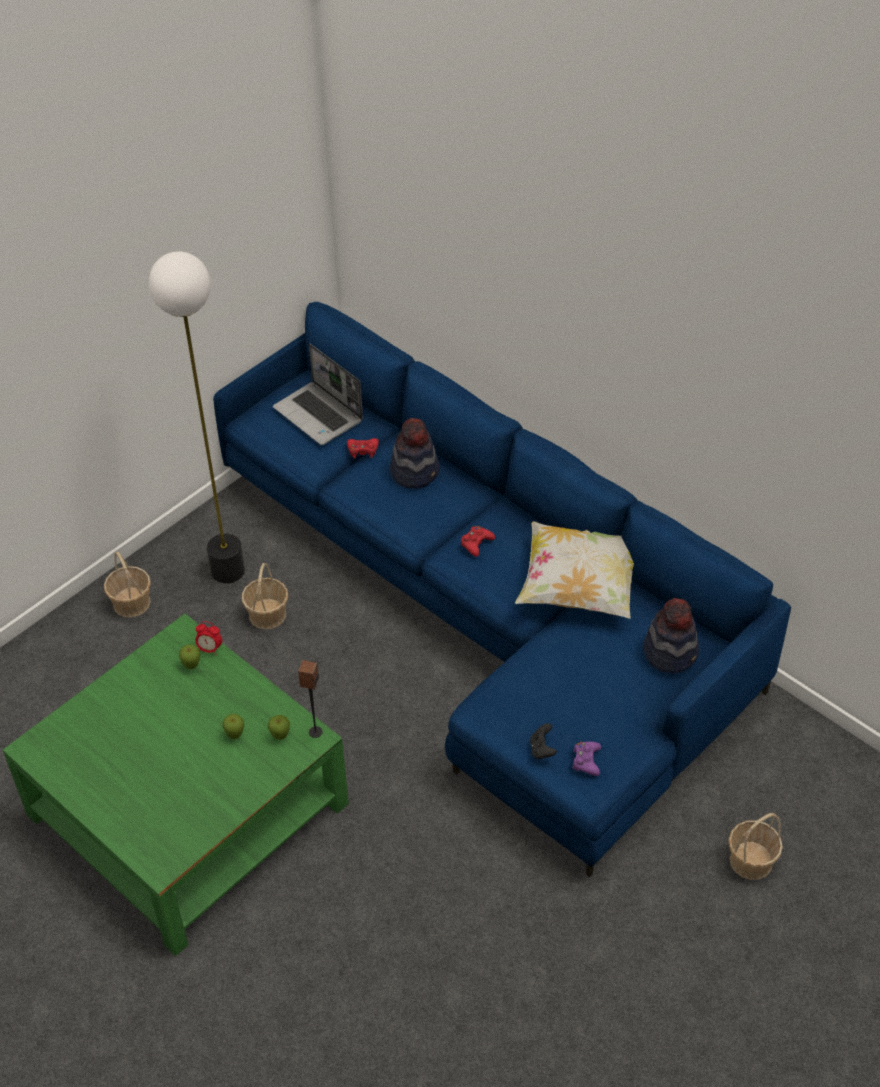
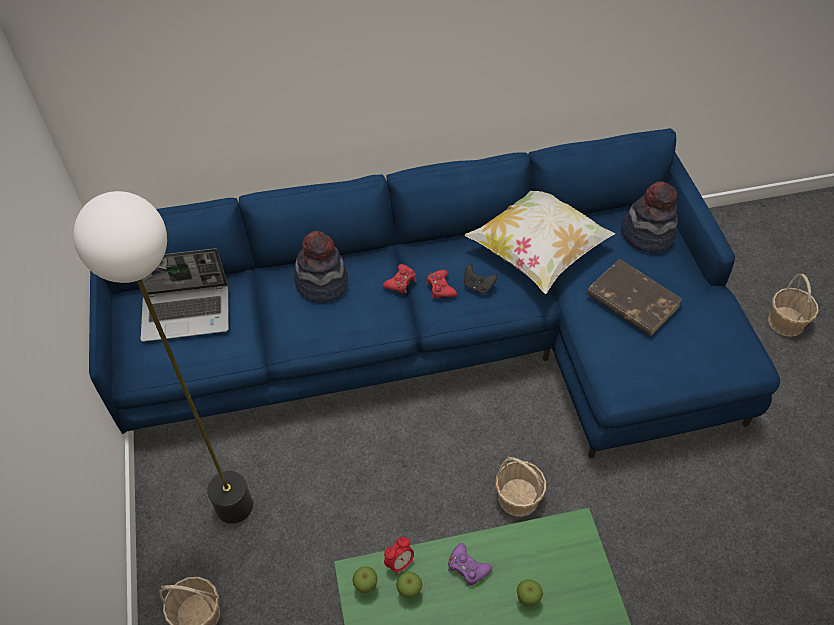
camera: 55 degrees left, 5 degrees up
basket [242,563,288,630] -> basket moved to [495,457,546,517]
apple [268,715,290,740] -> apple moved to [352,566,377,593]
speaker [298,660,323,738] -> none
red game controller [347,438,379,458] -> red game controller moved to [383,264,416,293]
black game controller [530,723,557,759] -> black game controller moved to [464,264,498,294]
purple game controller [572,742,601,776] -> purple game controller moved to [448,543,492,586]
none -> brown book [587,259,683,336]

